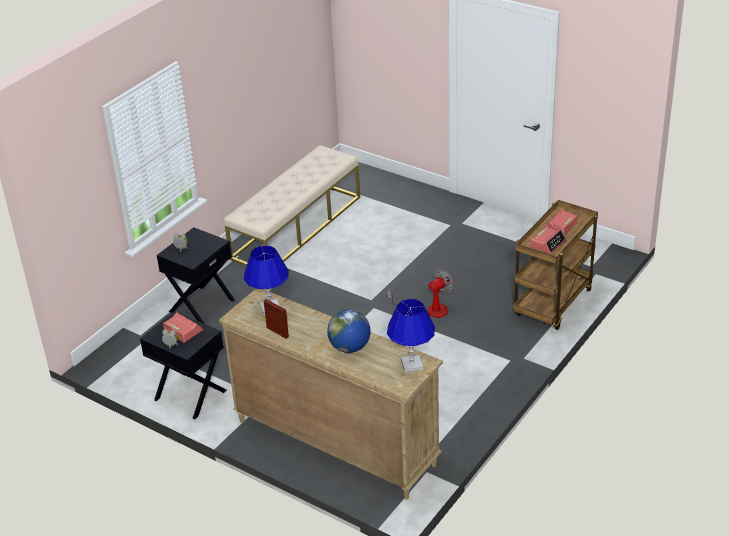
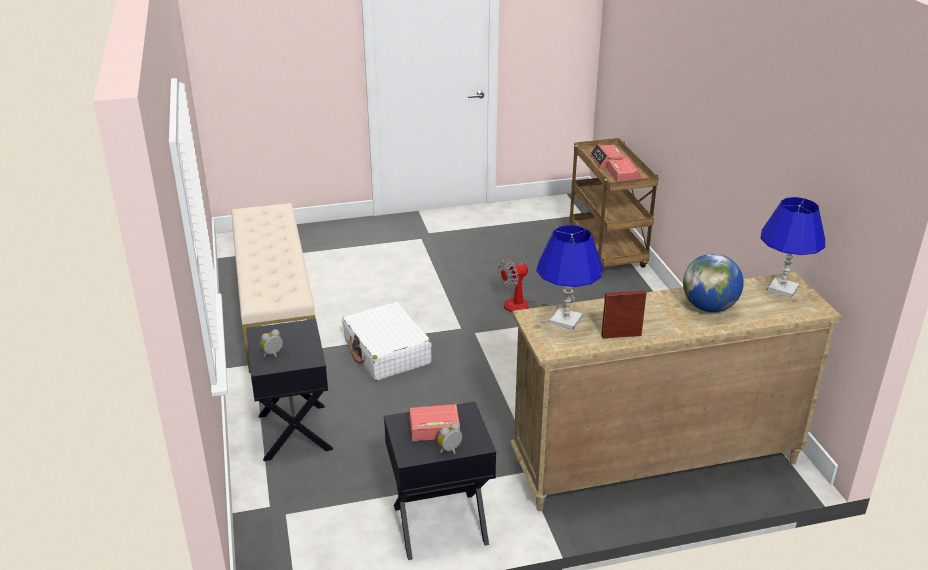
camera: 50 degrees left, 5 degrees down
fan [387,269,454,318] -> fan turned 120 degrees counterclockwise [499,259,576,312]
none -> white suitcase [342,302,432,381]

